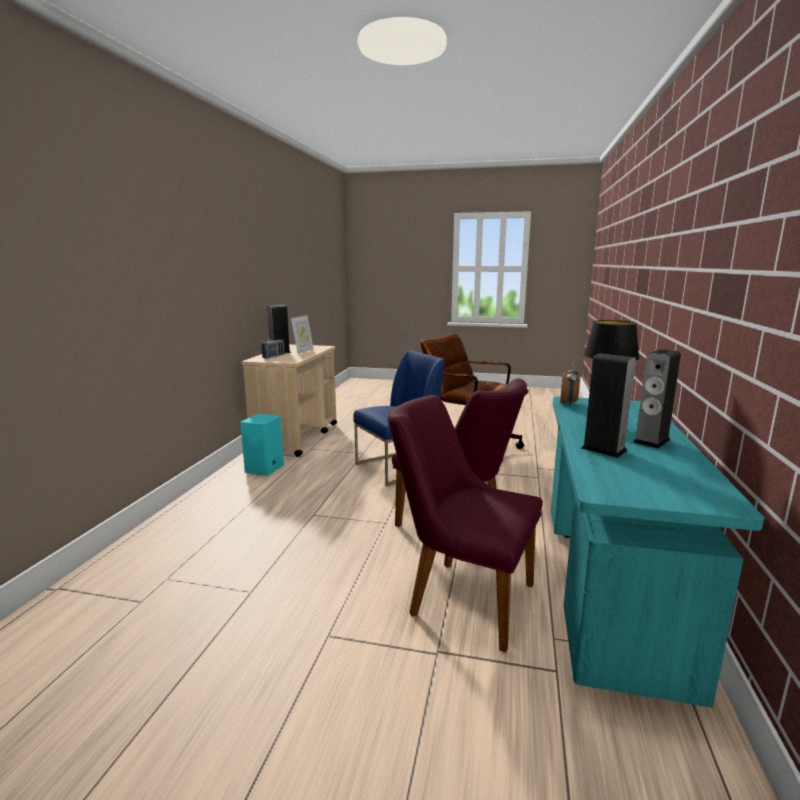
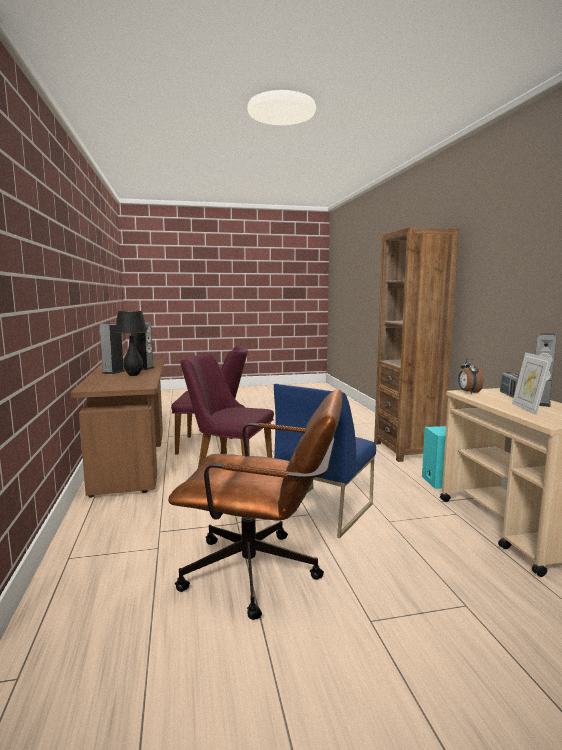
camera: 155 degrees right, 5 degrees down
turquoise desk [551,397,764,708] -> brown desk [71,360,164,498]
alarm clock [560,363,580,406] -> alarm clock moved to [458,357,484,394]
none -> brown bookcase [374,227,459,462]

